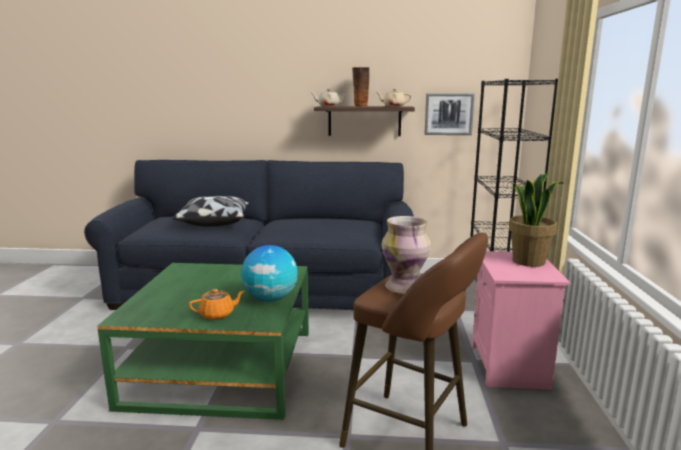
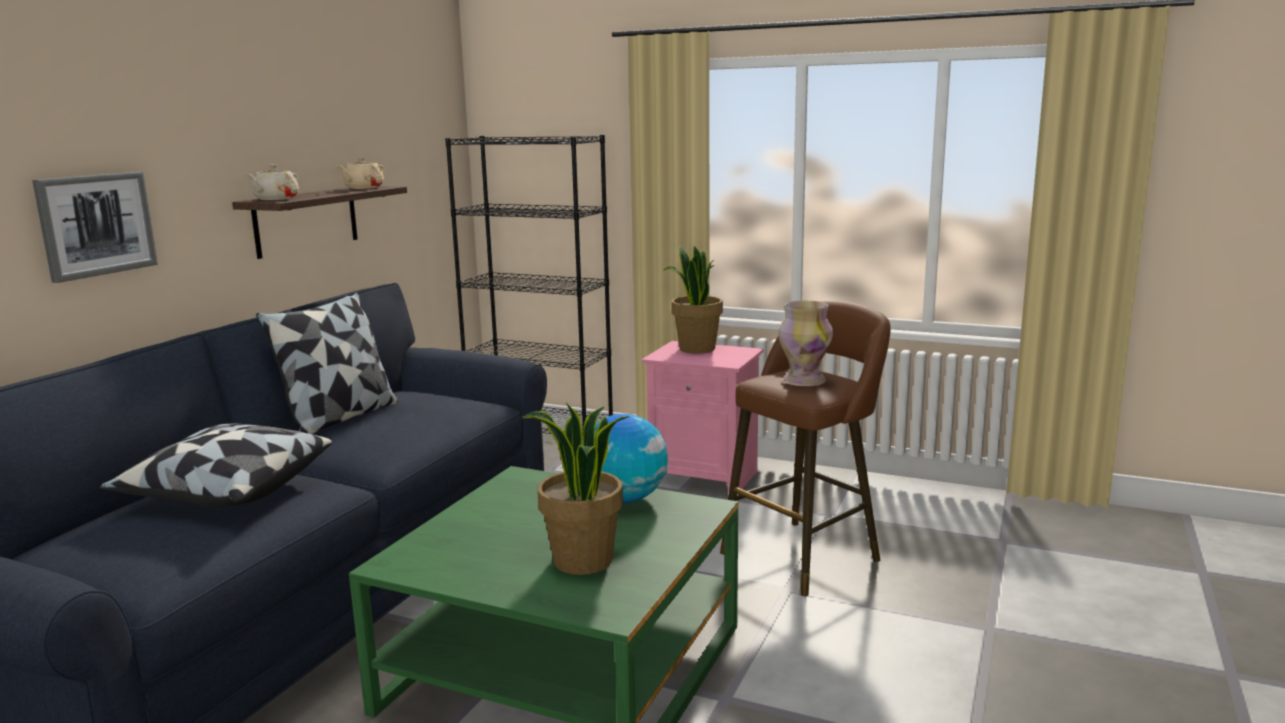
camera: 70 degrees left, 0 degrees up
orange teapot [189,289,245,320] -> none
vase [353,67,369,107] -> none
picture [424,93,475,135] -> picture moved to [32,172,158,283]
none -> pillow [256,292,398,434]
none -> potted plant [521,402,630,575]

